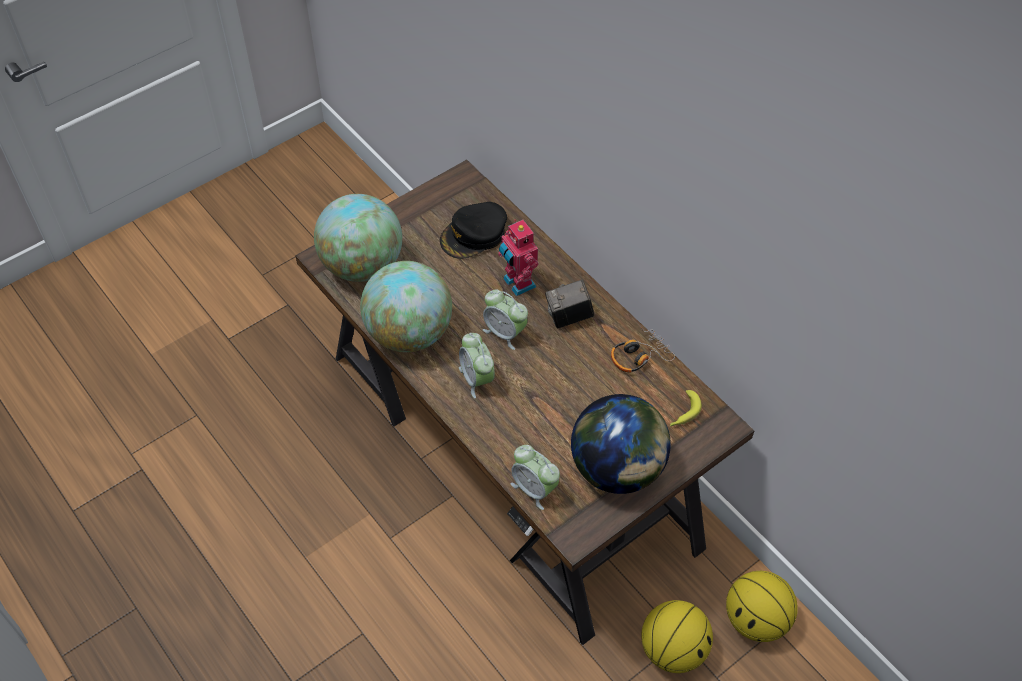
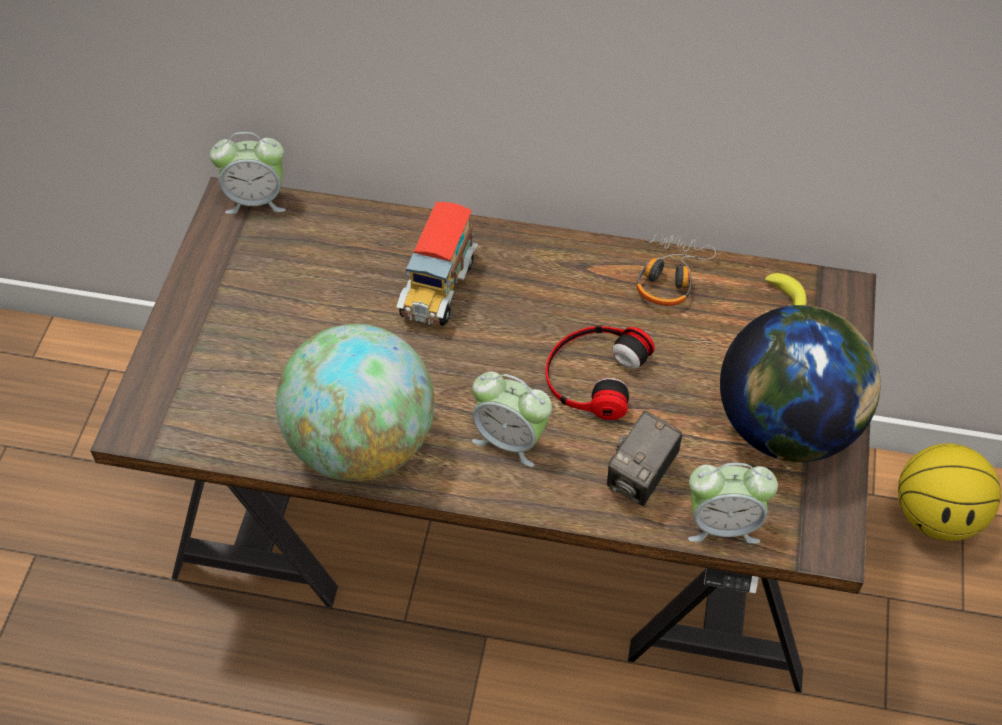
camera: 40 degrees left, 0 degrees up
globe [314,194,402,282] -> none
black cap [440,202,507,259] -> none
alarm clock [483,290,528,350] -> alarm clock moved to [210,132,286,214]
toy robot [498,219,539,296] -> toy truck [397,202,478,326]
camera [545,279,594,328] -> camera moved to [607,411,682,506]
basketball [641,600,713,673] -> none
none -> headphones [545,325,655,420]

